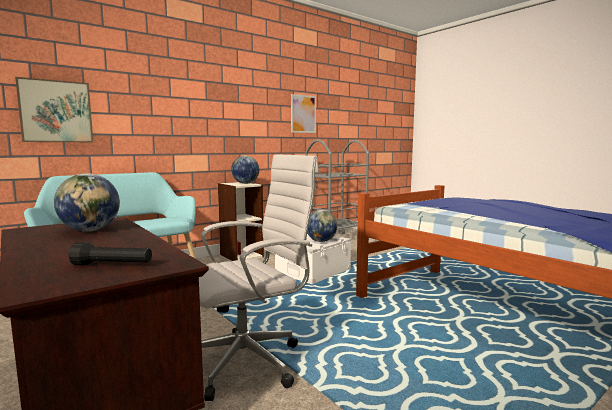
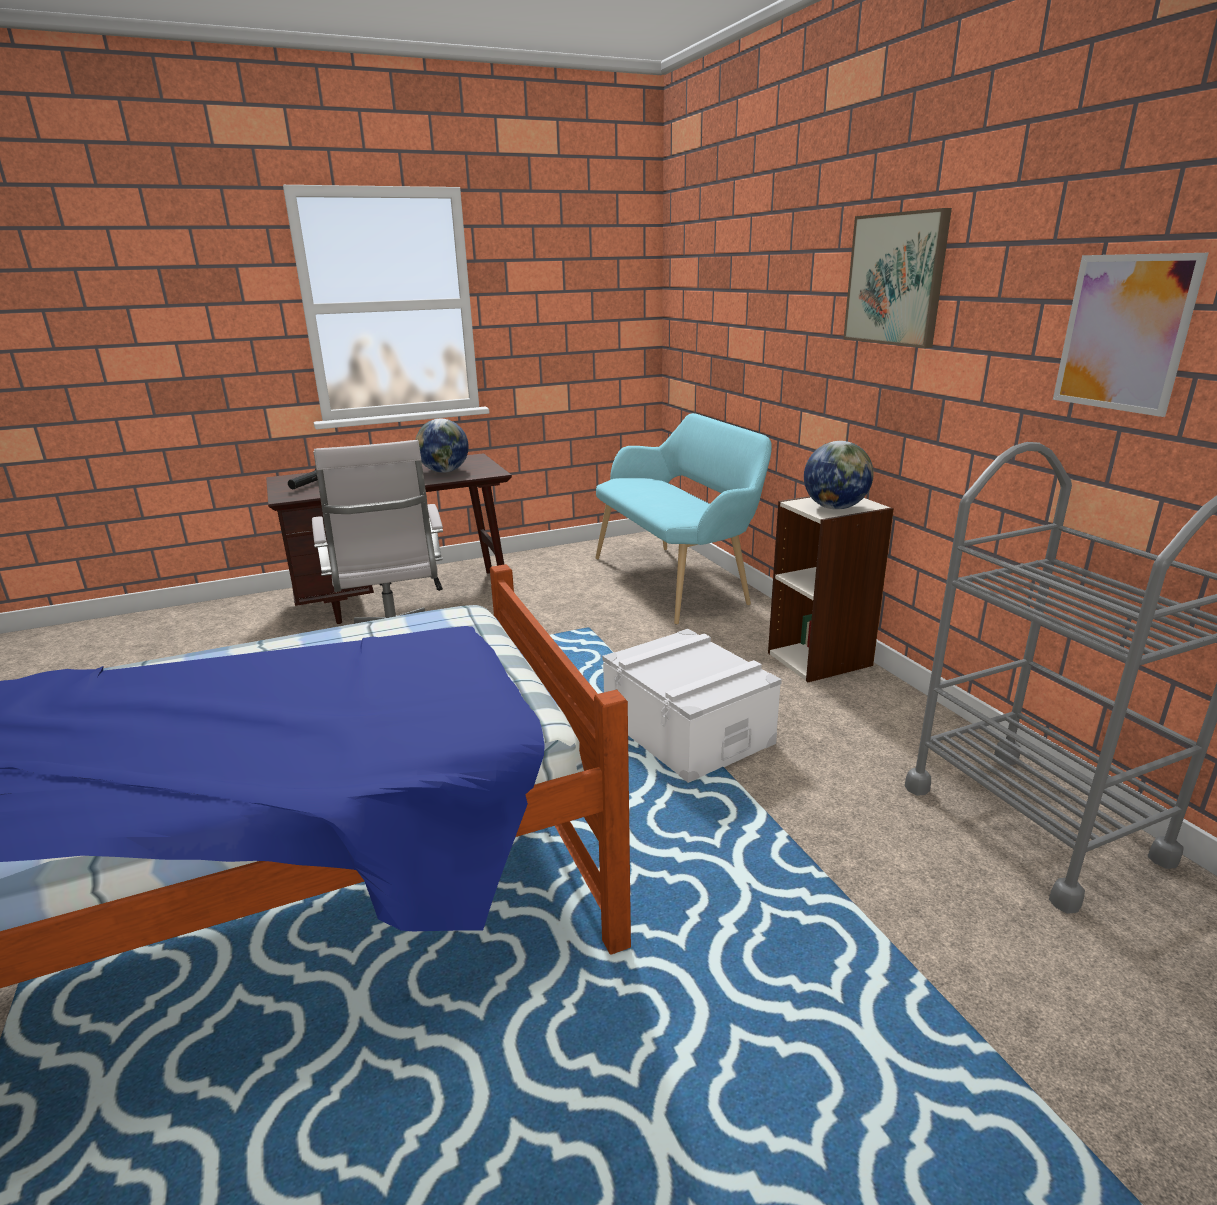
camera: 105 degrees right, 15 degrees up
picture [15,77,93,142] -> picture moved to [843,208,952,348]
globe [307,210,337,242] -> none

